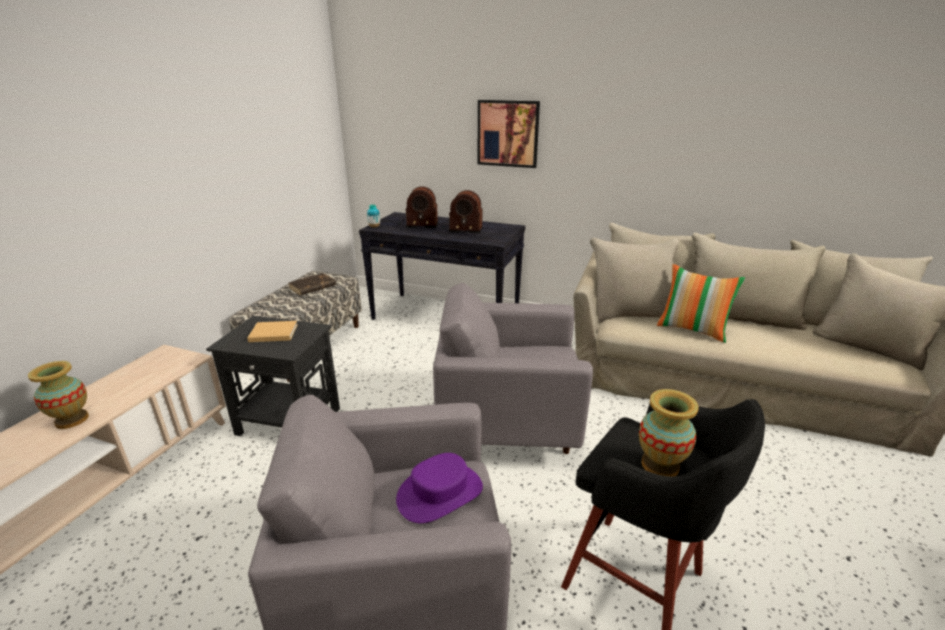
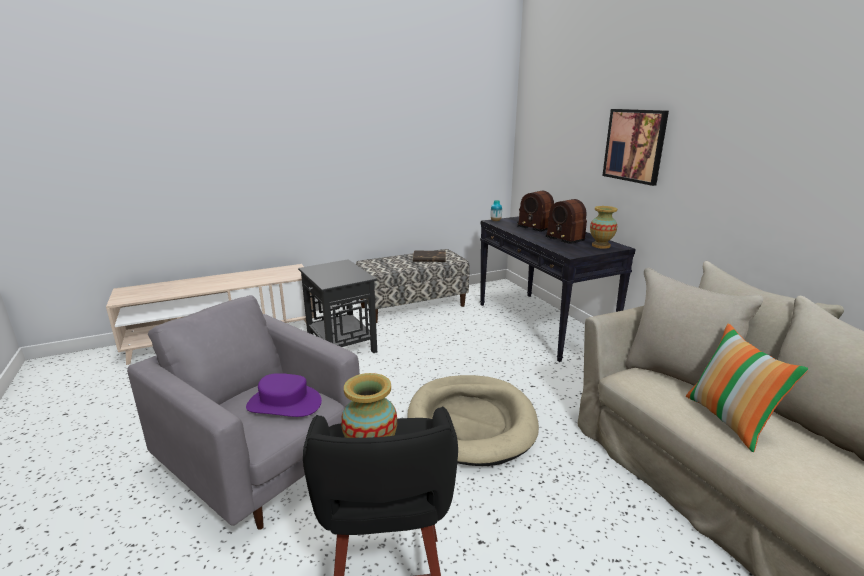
camera: 45 degrees right, 5 degrees down
vase [28,361,89,429] -> vase moved to [590,206,617,249]
beige book [247,321,298,342] -> none
grey armchair [433,283,593,454] -> beige dog bed [407,375,539,466]

